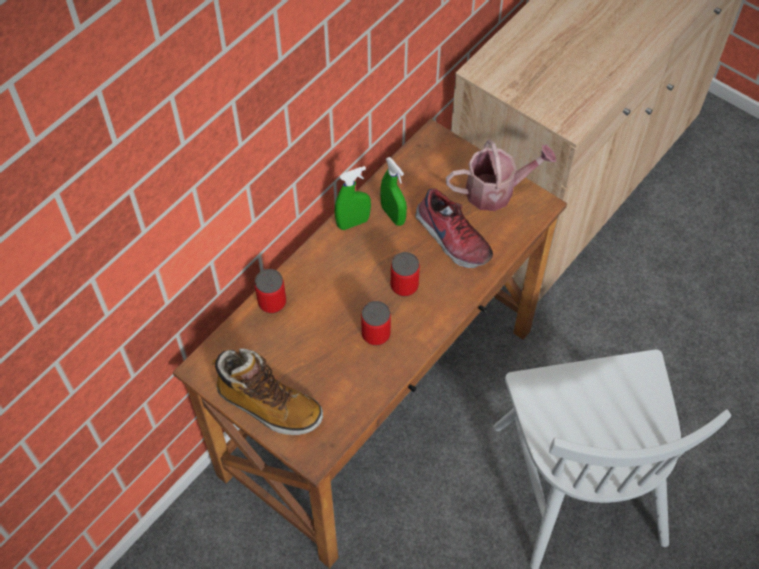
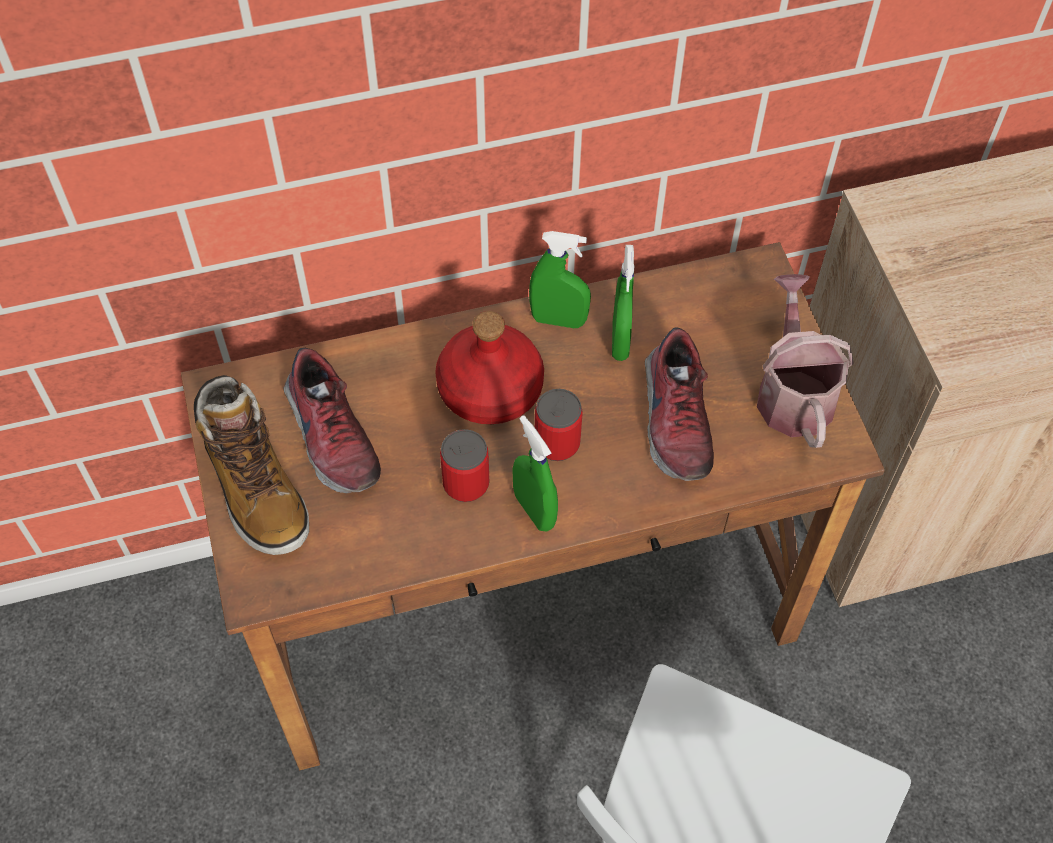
camera: 35 degrees right, 0 degrees up
can [255,269,286,313] -> none
watering can [446,139,556,211] -> watering can turned 120 degrees counterclockwise [757,274,854,448]
none -> shoe [283,348,381,493]
none -> red bottle [435,311,544,424]
none -> green spray bottle [512,415,558,532]

